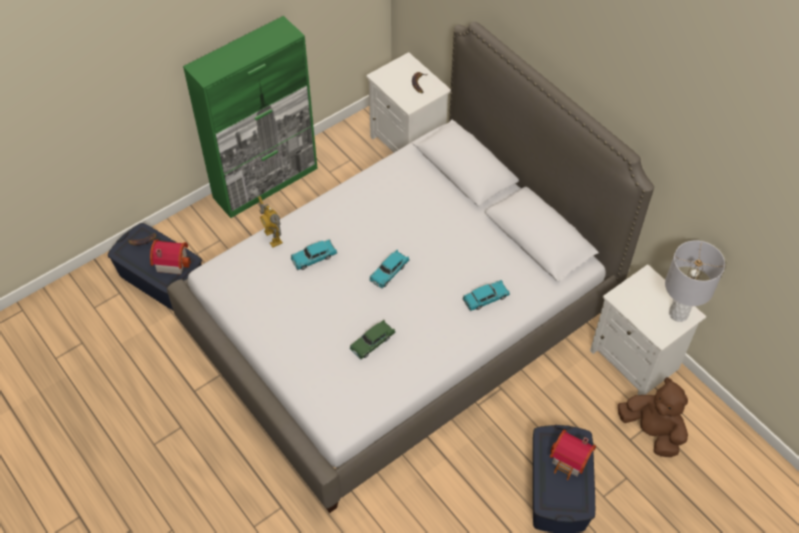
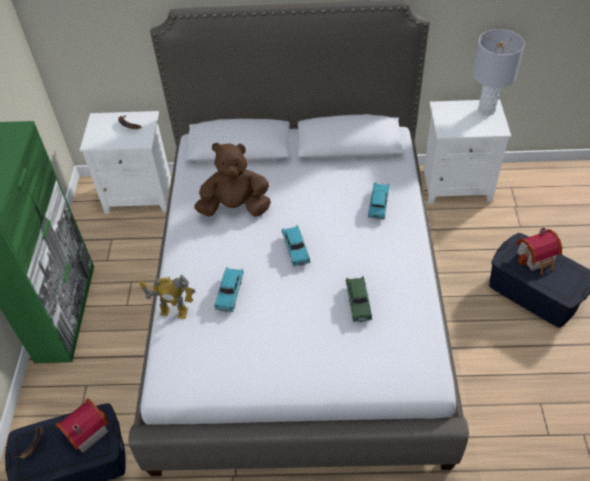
camera: 50 degrees left, 5 degrees down
brown plush toy [618,377,688,457] -> brown plush toy moved to [194,143,271,217]

